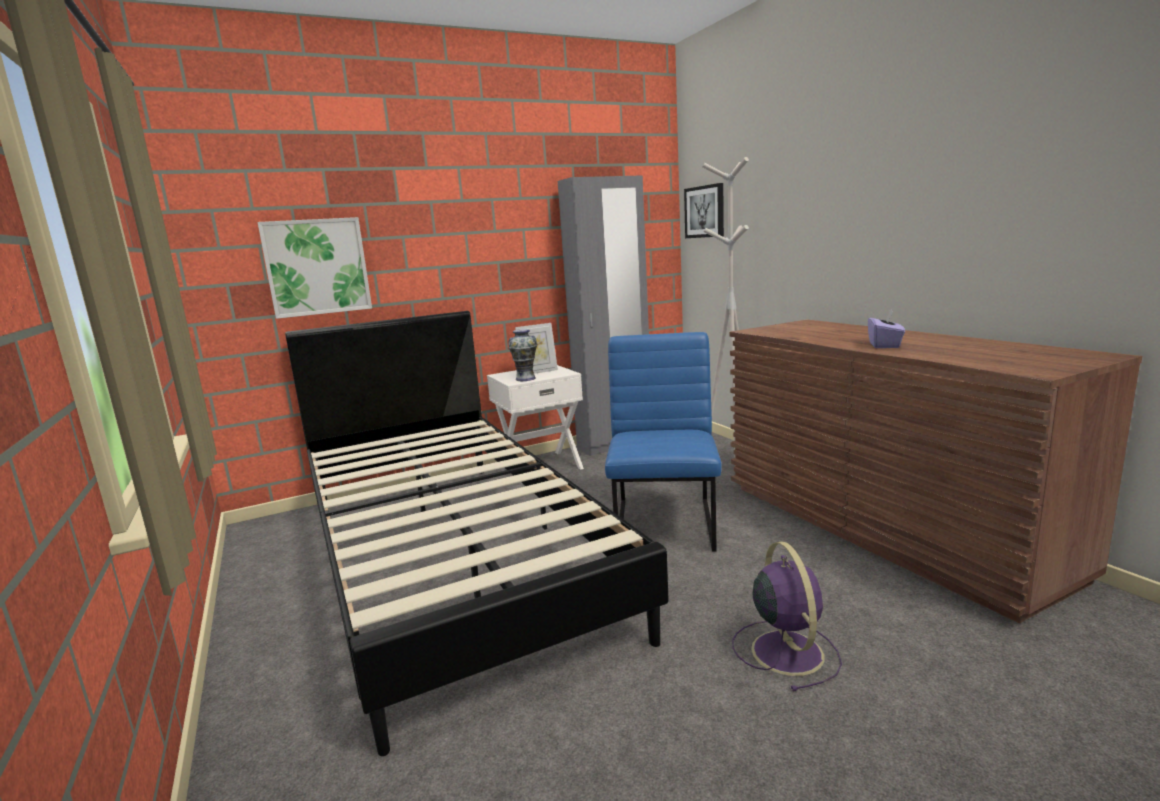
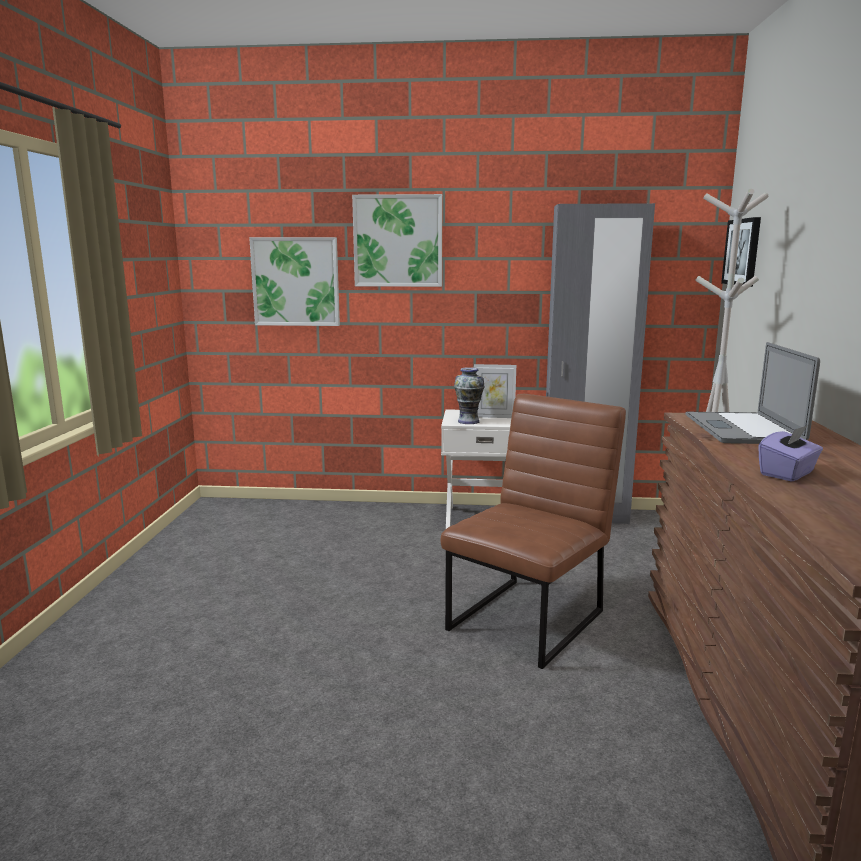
camera: 30 degrees right, 0 degrees up
black bed [285,311,669,756] -> none
blue chair [605,332,722,551] -> brown chair [441,394,626,669]
purple fan [732,541,842,691] -> none
none -> picture [352,194,442,287]
none -> laptop [685,342,820,444]

